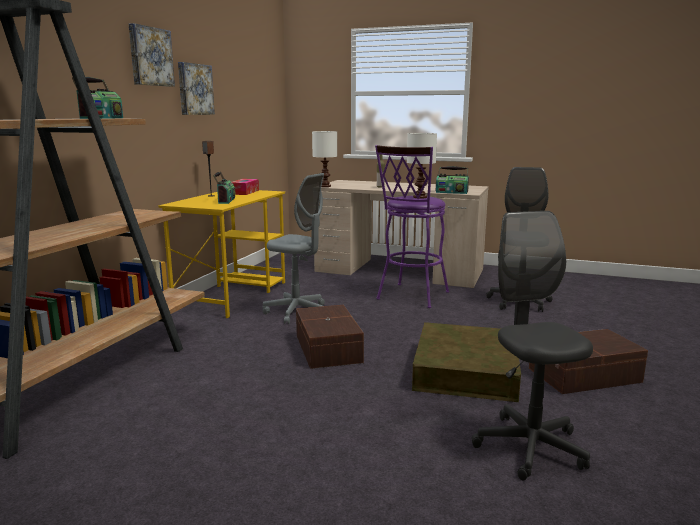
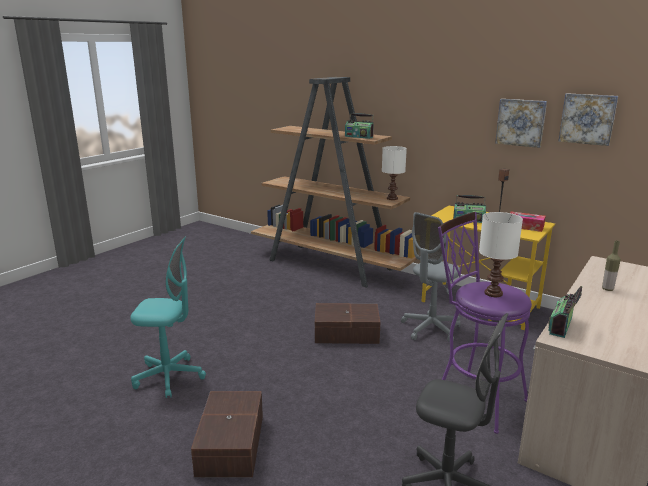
camera: 105 degrees right, 5 degrees up
picture [129,23,175,87] -> picture moved to [558,93,618,146]
white table lamp [312,131,337,187] -> white table lamp moved to [382,146,407,200]
brown storage box [412,322,521,402] -> none
grey office chair [471,211,593,481] -> turquoise office chair [130,236,206,398]

